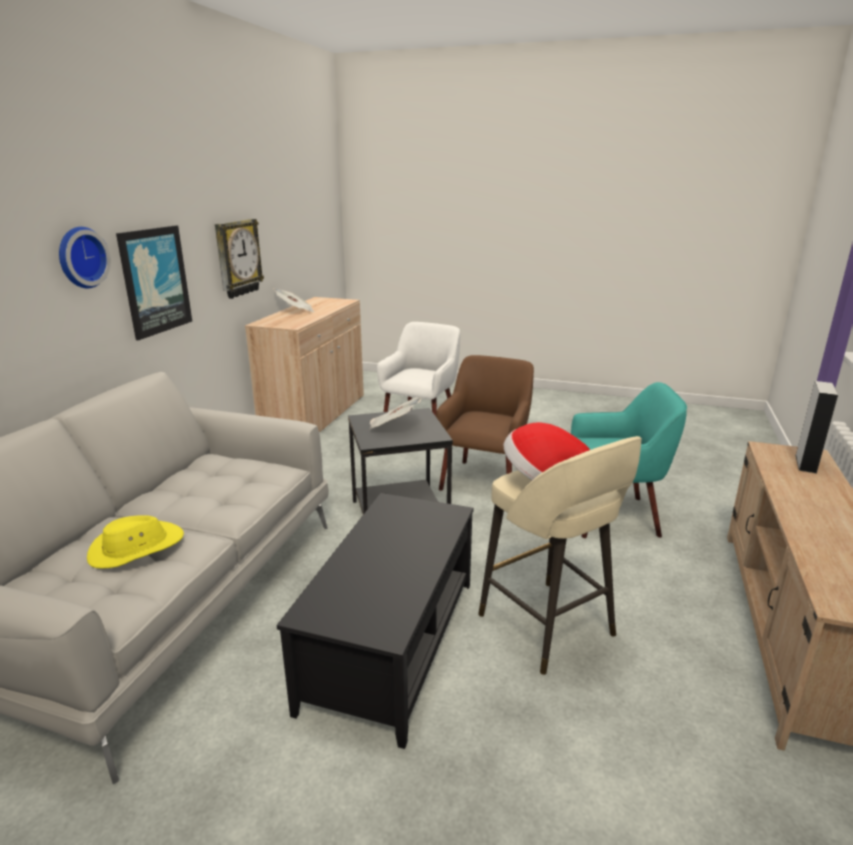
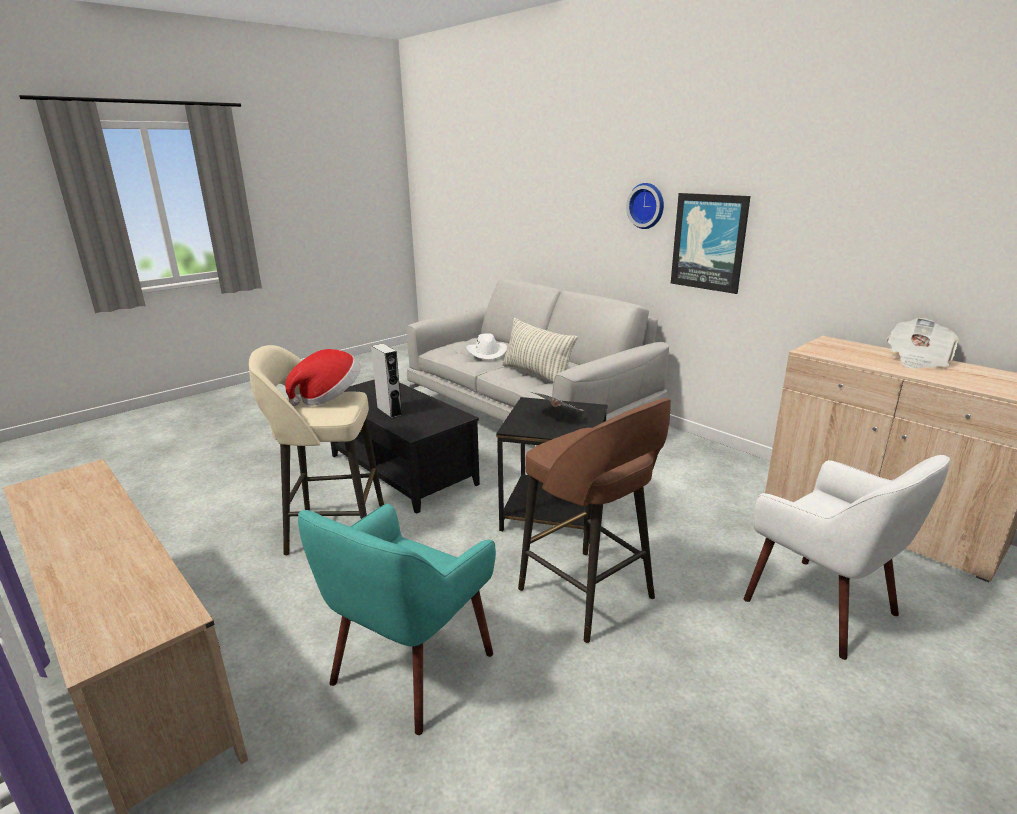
camera: 120 degrees right, 0 degrees up
yellow hat [87,515,184,569] -> white hat [467,333,507,360]
wall clock [215,219,264,299] -> none
brown armchair [436,355,534,491] -> brown stool [518,398,671,643]
grey speaker [796,381,838,474] -> grey speaker moved to [371,344,402,418]
none -> pillow [502,318,577,383]

